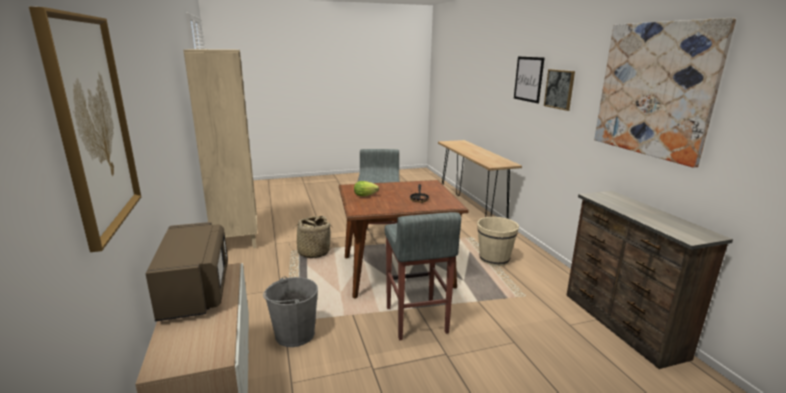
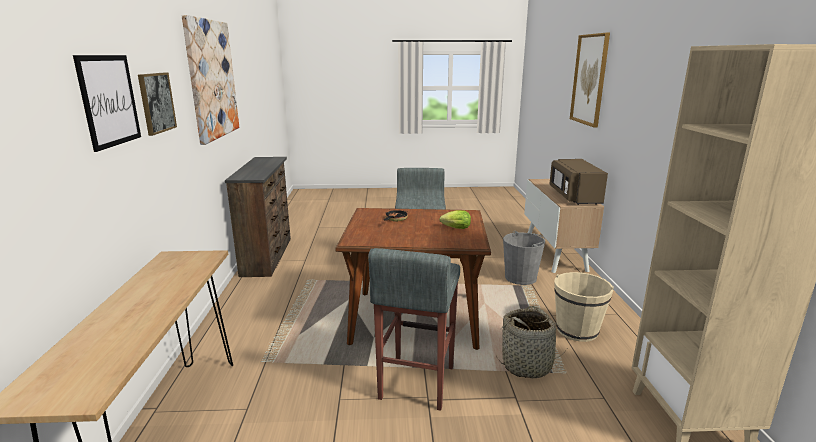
camera: 165 degrees left, 0 degrees up
beige bucket [477,217,519,266] -> beige bucket moved to [554,272,614,342]

